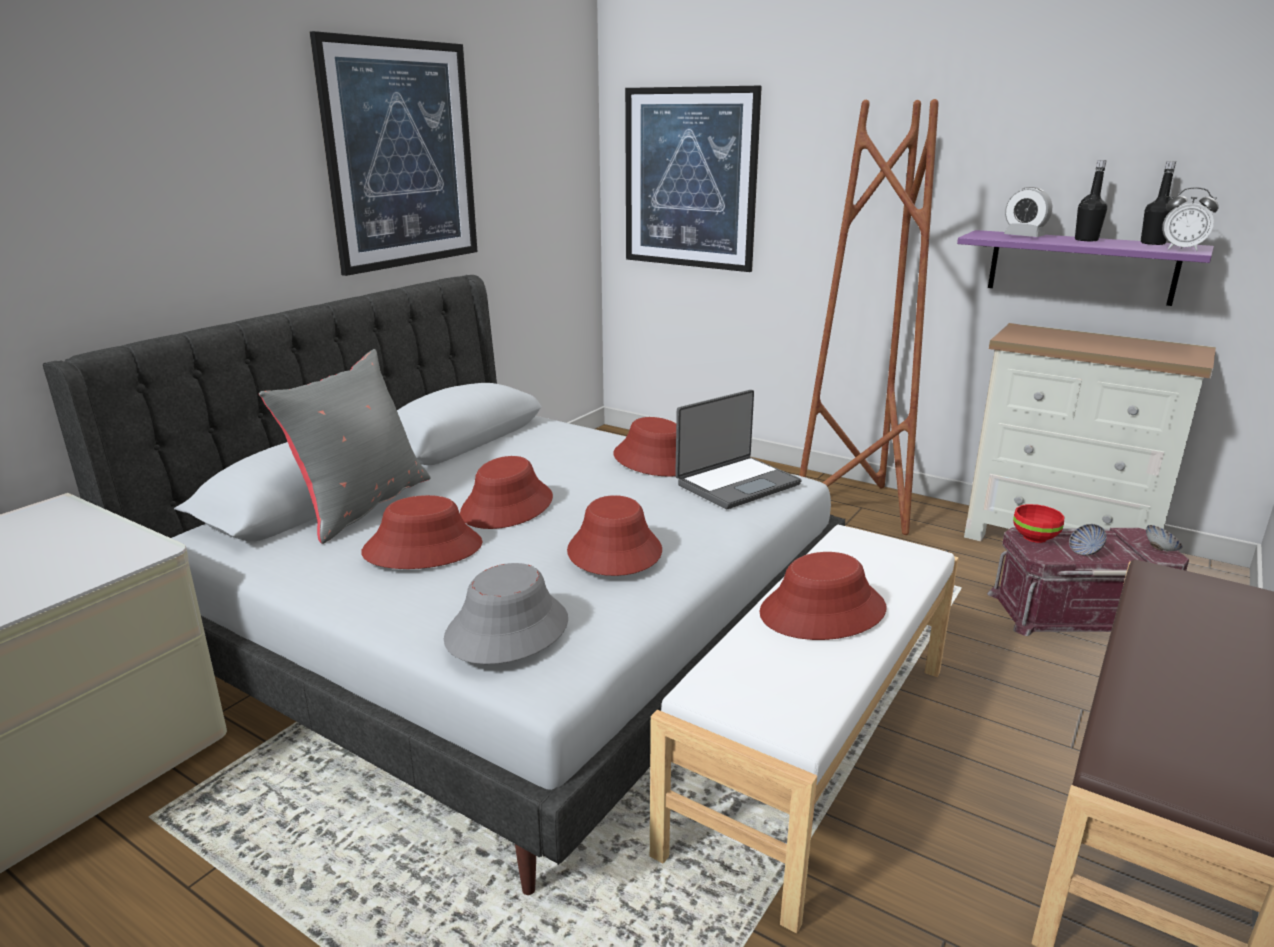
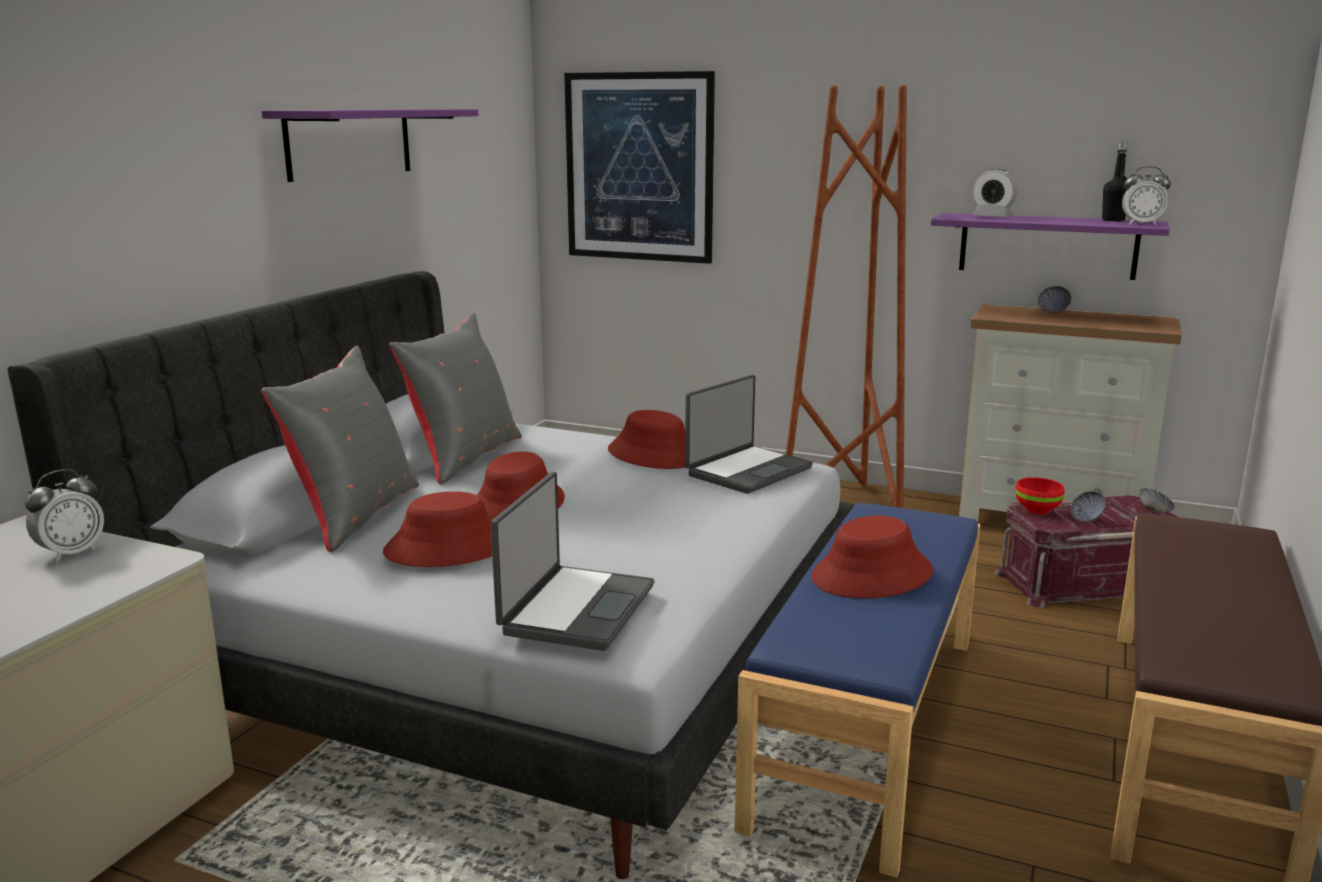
camera: 10 degrees left, 5 degrees down
picture [310,31,477,276] -> purple shelf [262,109,478,182]
grey hat [444,563,568,664] -> laptop [491,472,654,651]
red hat [567,495,662,576] -> none
white bench [650,525,959,933] -> blue bench [735,503,980,878]
black bottle [1075,160,1107,241] -> none
none -> alarm clock [25,469,104,562]
none -> grey pillow [389,313,522,485]
none -> bowl [1038,286,1071,313]

